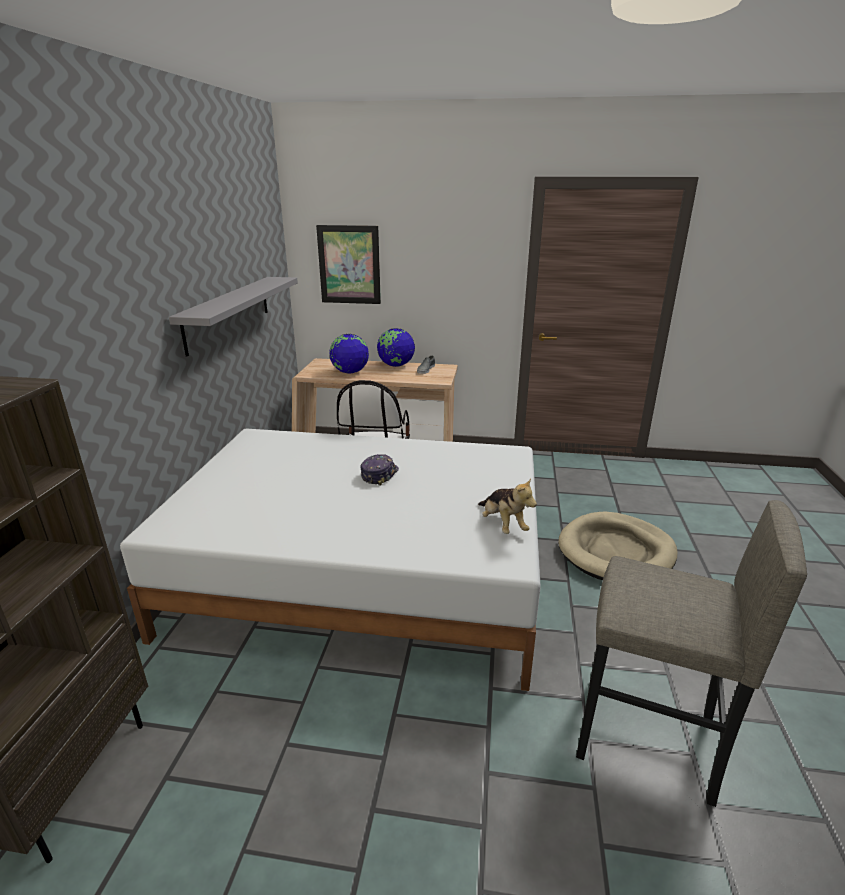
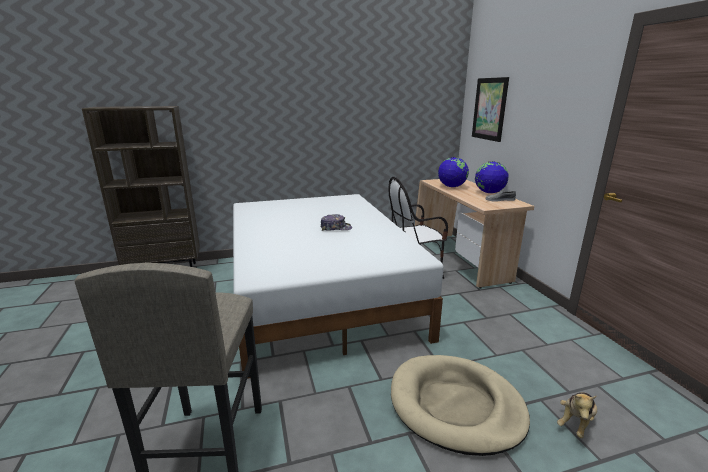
camera: 65 degrees right, 5 degrees down
grey shelf [169,277,298,357] -> none
plush toy [478,478,537,534] -> plush toy moved to [557,392,597,438]

